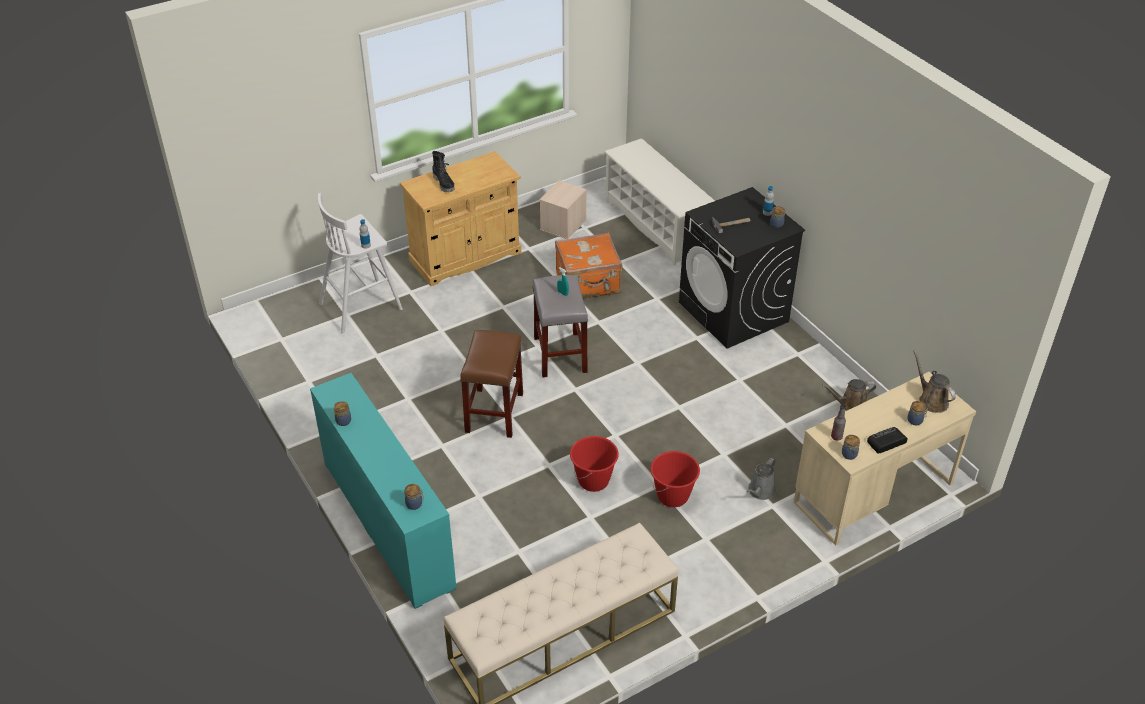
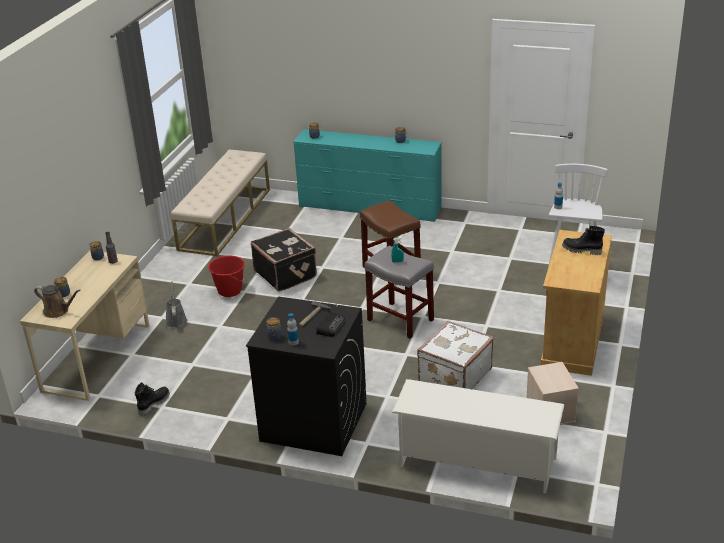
camera: 140 degrees right, 10 degrees down
orange suitcase [555,232,622,299] -> white suitcase [417,321,494,389]
red bucket [570,436,619,492] -> black suitcase [251,228,317,292]
brown watering can [822,379,876,411] -> black boot [135,382,170,416]
radio [867,427,908,454] -> radio moved to [316,312,345,337]

